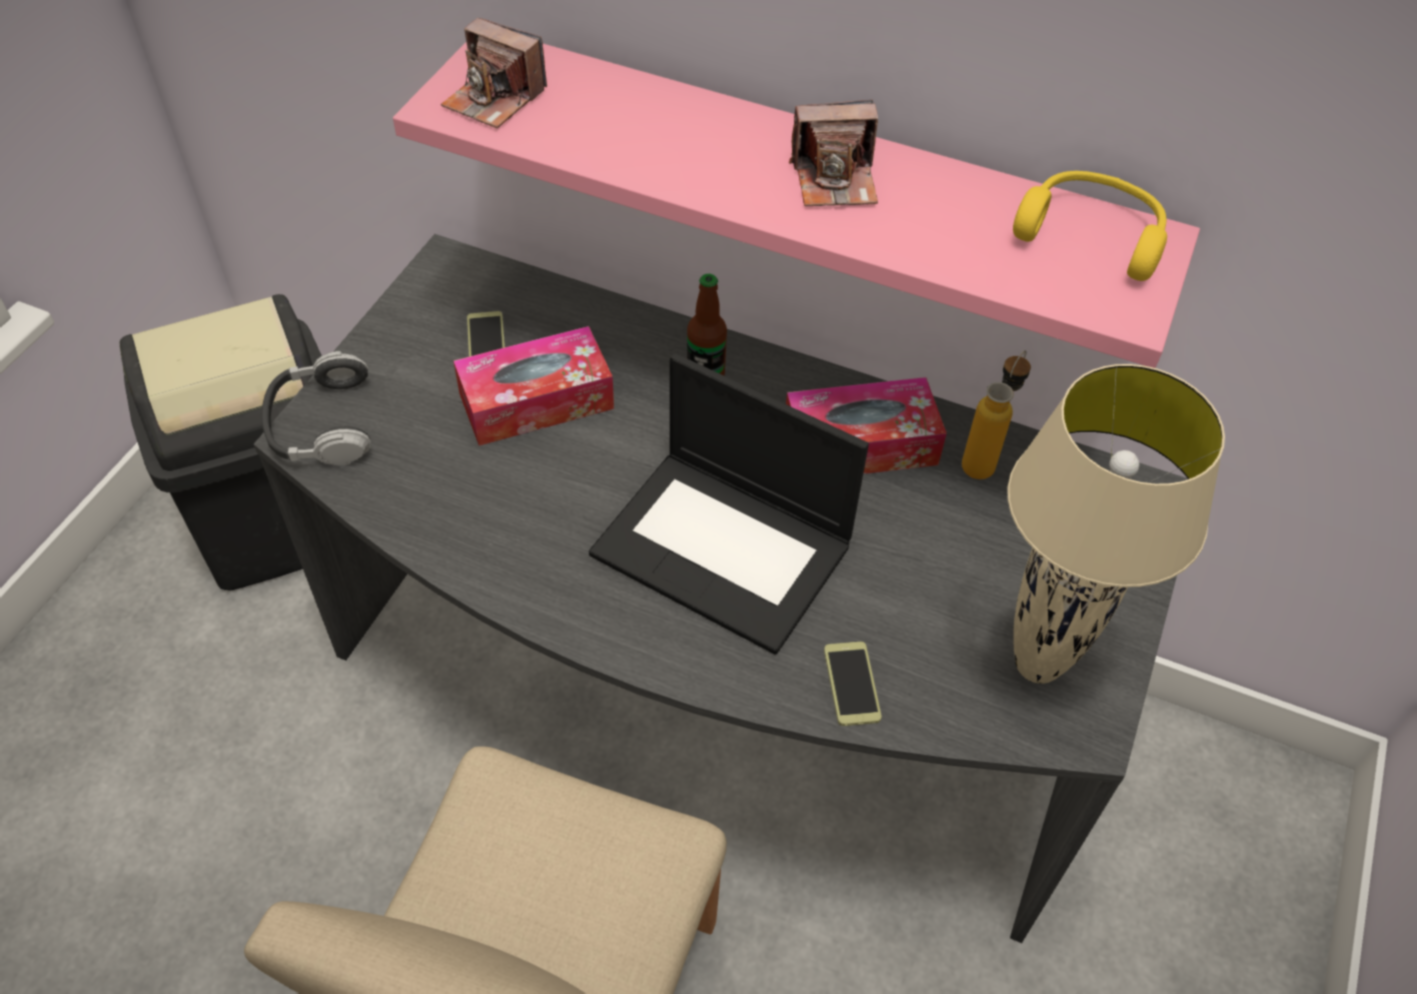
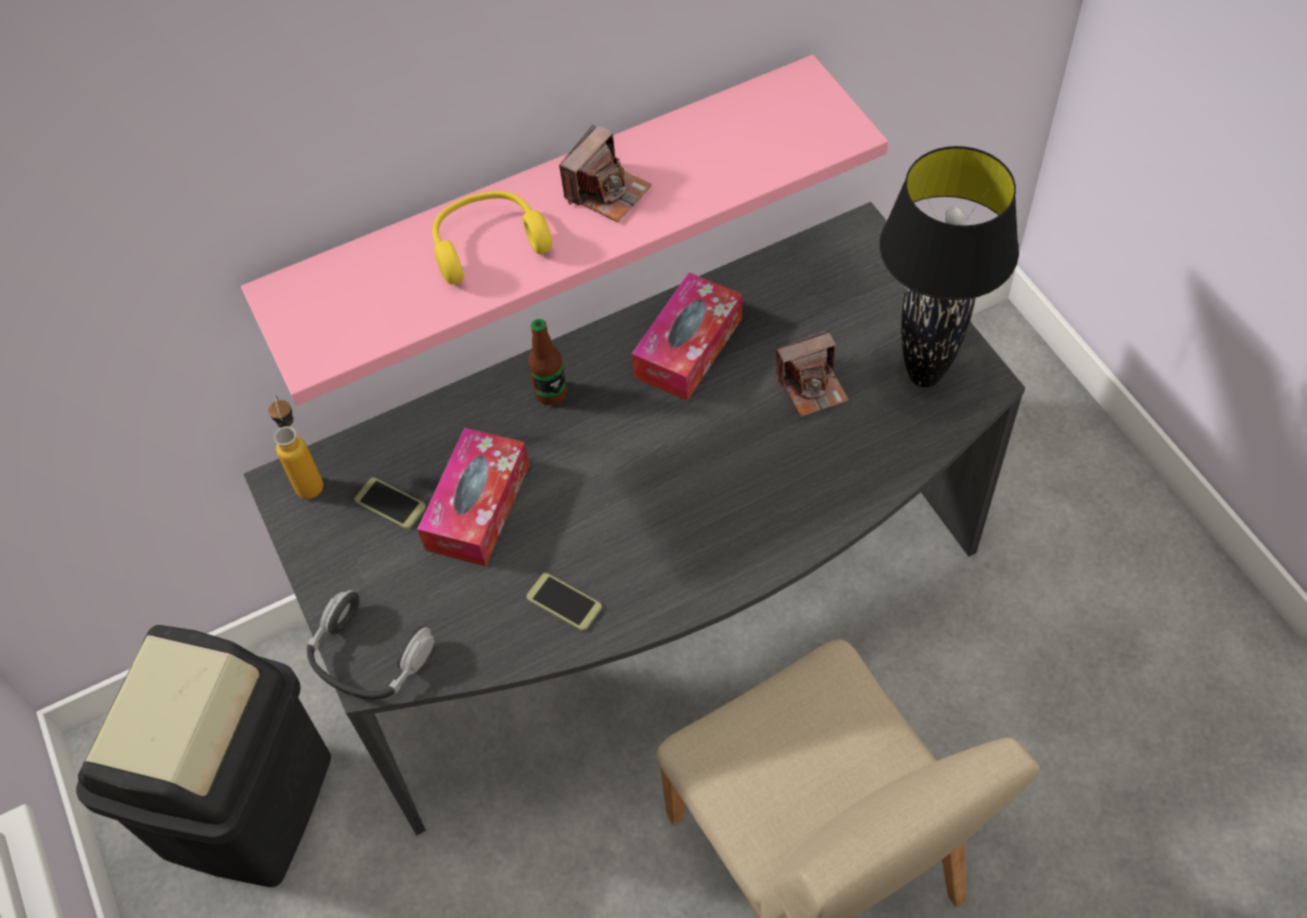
camera: 45 degrees left, 5 degrees up
camera [441,18,547,128] -> camera moved to [776,329,849,417]
laptop [589,353,869,655] -> none
phone [824,641,882,726] -> phone moved to [527,573,602,631]
bottle [962,350,1031,479] -> bottle moved to [269,396,323,499]
beige table lamp [1008,364,1225,684] -> black table lamp [880,146,1019,387]
yellow headphones [1013,171,1167,281] -> yellow headphones moved to [432,191,552,284]

